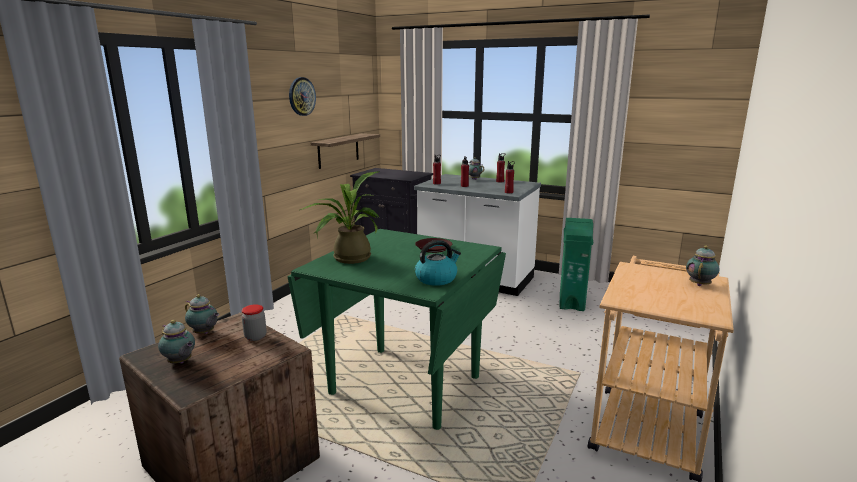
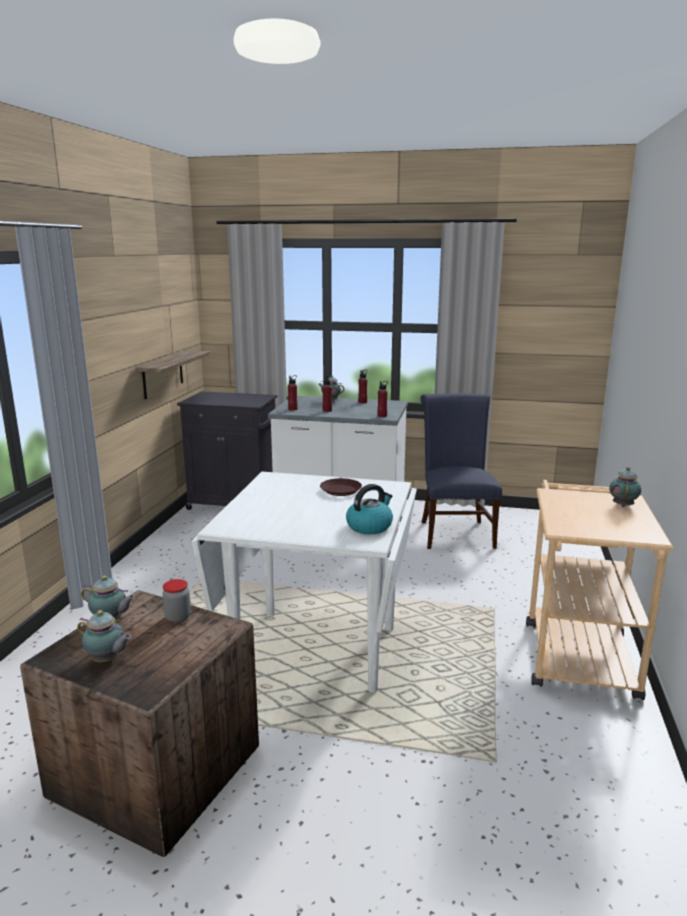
camera: 15 degrees left, 0 degrees up
green dining table [287,229,506,430] -> white dining table [192,472,417,693]
wall clock [289,77,316,116] -> none
potted plant [300,172,380,264] -> none
green trash can [559,218,593,311] -> blue chair [420,393,502,549]

